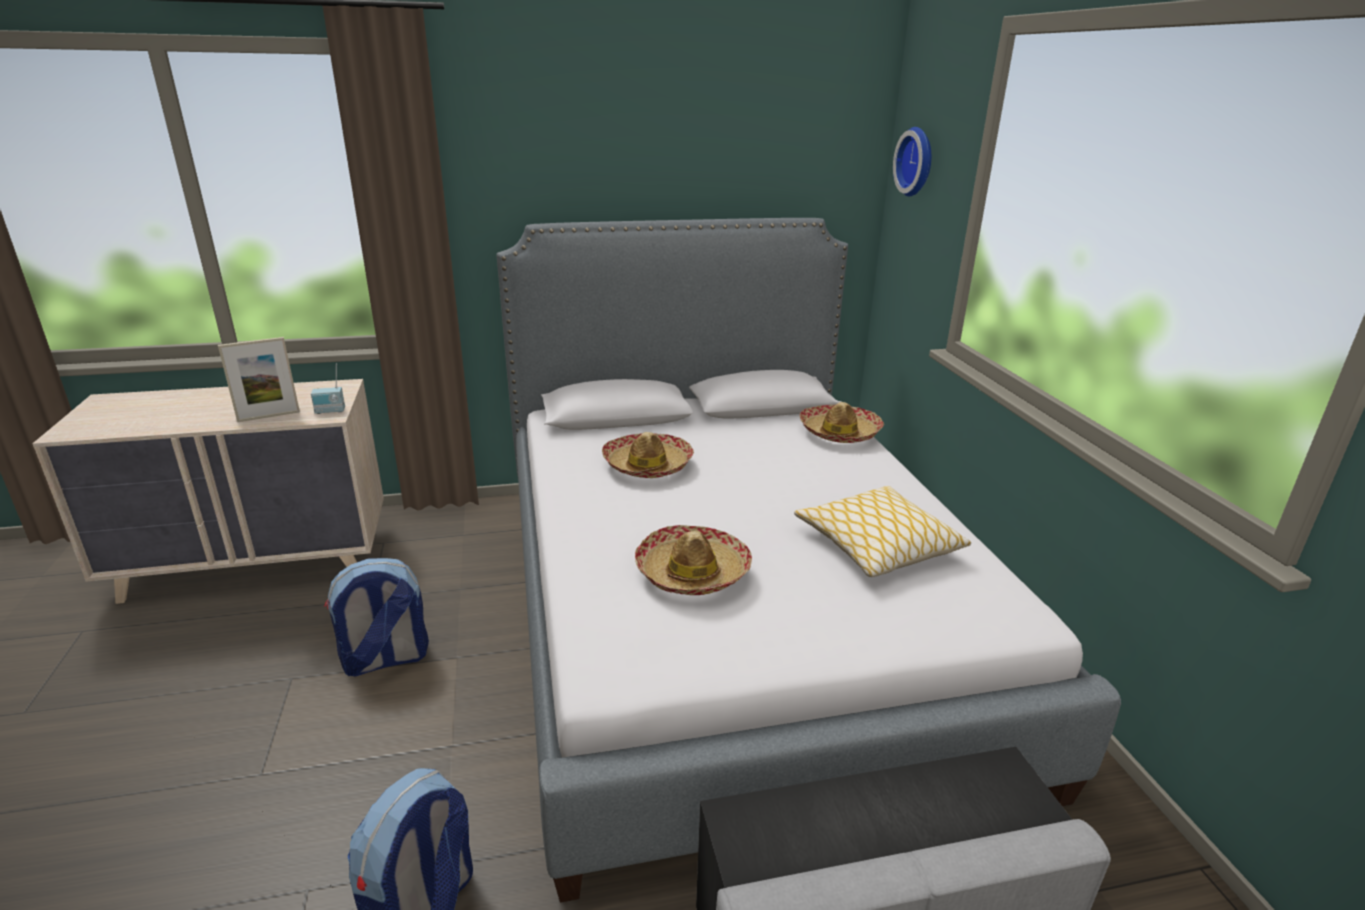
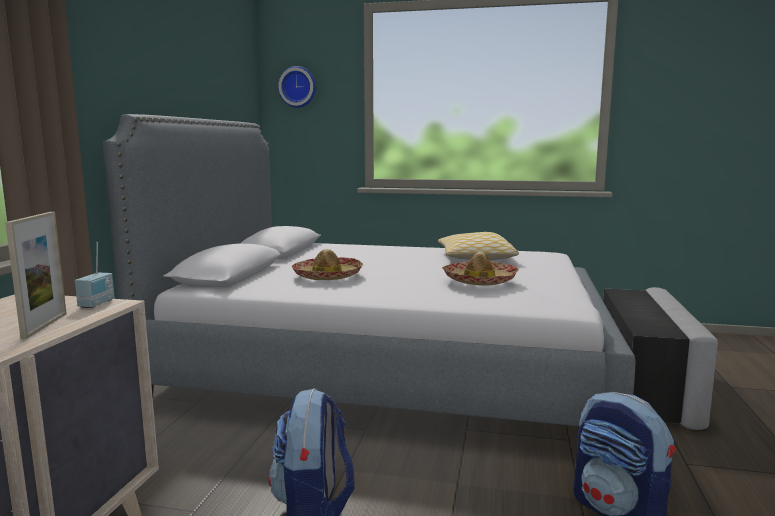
camera: 65 degrees left, 15 degrees down
hat [800,402,884,443] -> none

